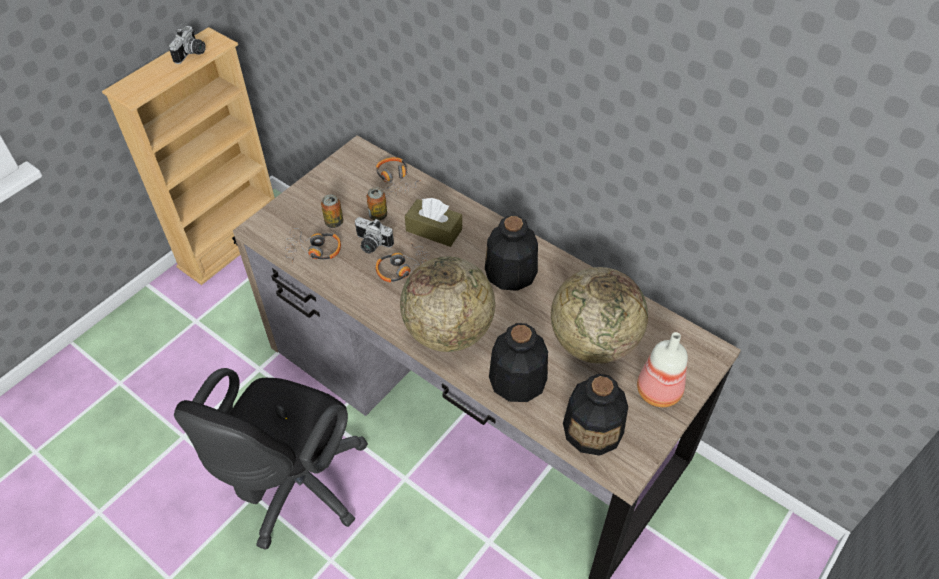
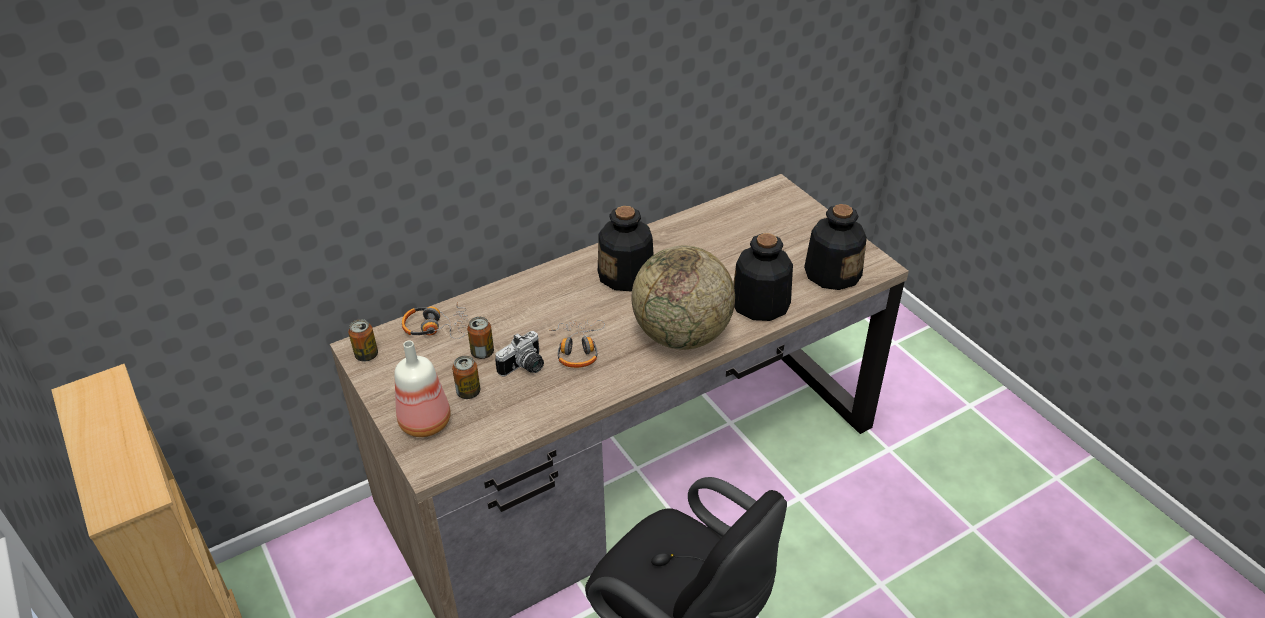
camera: 70 degrees left, 10 degrees down
camera [169,26,206,64] -> none
headphones [285,228,341,264] -> none
brown tissue box [405,198,462,247] -> none
globe [551,267,648,363] -> none
bottle [637,332,688,407] -> bottle moved to [394,341,451,437]
none -> can [348,319,378,362]

